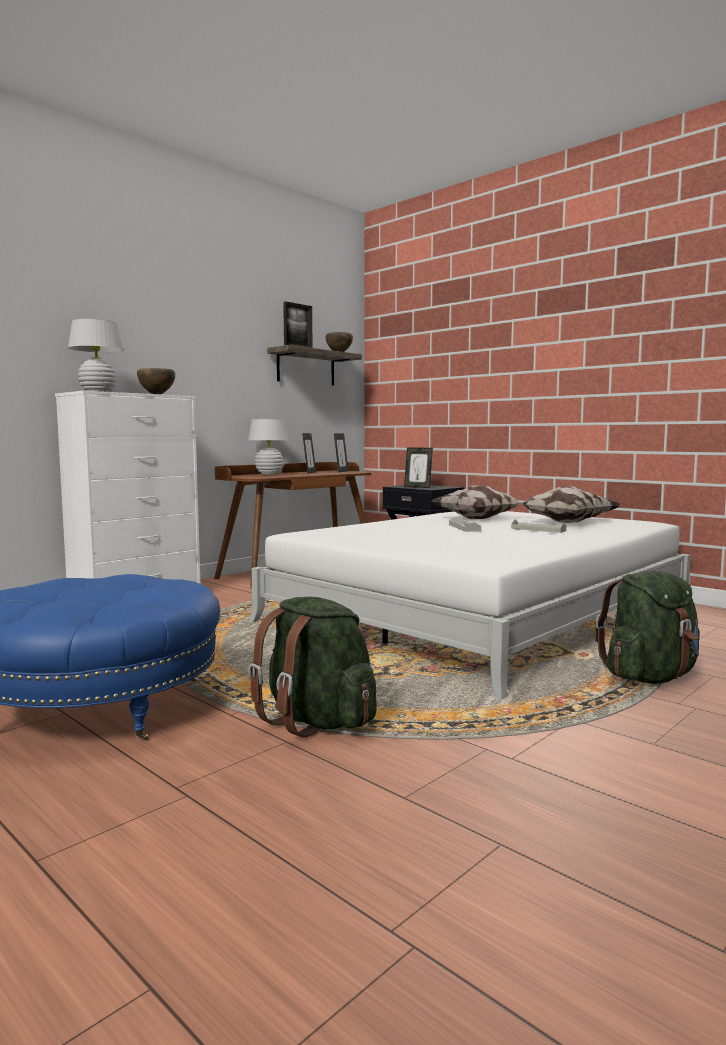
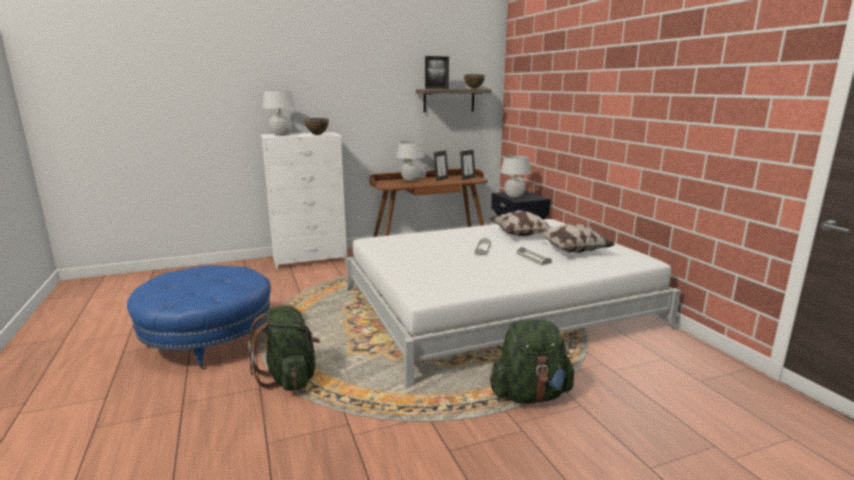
camera: 25 degrees right, 10 degrees up
picture frame [404,447,433,488] -> white table lamp [501,155,531,198]

